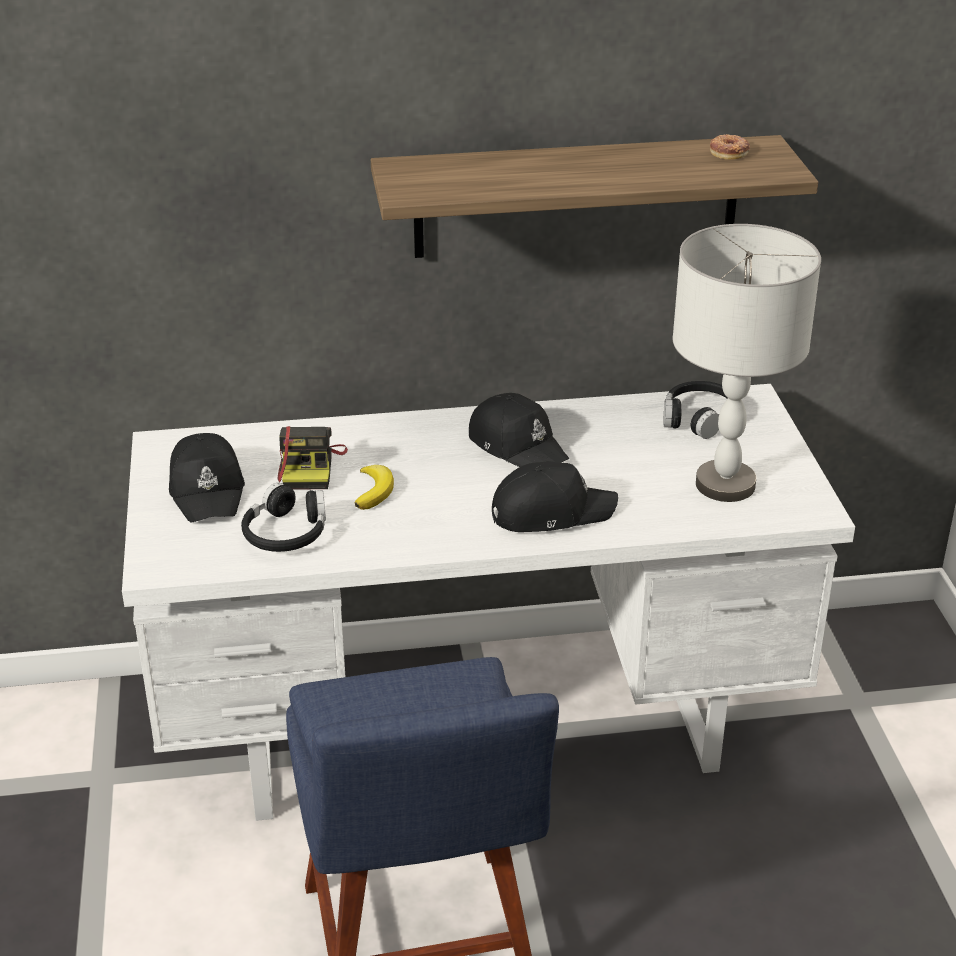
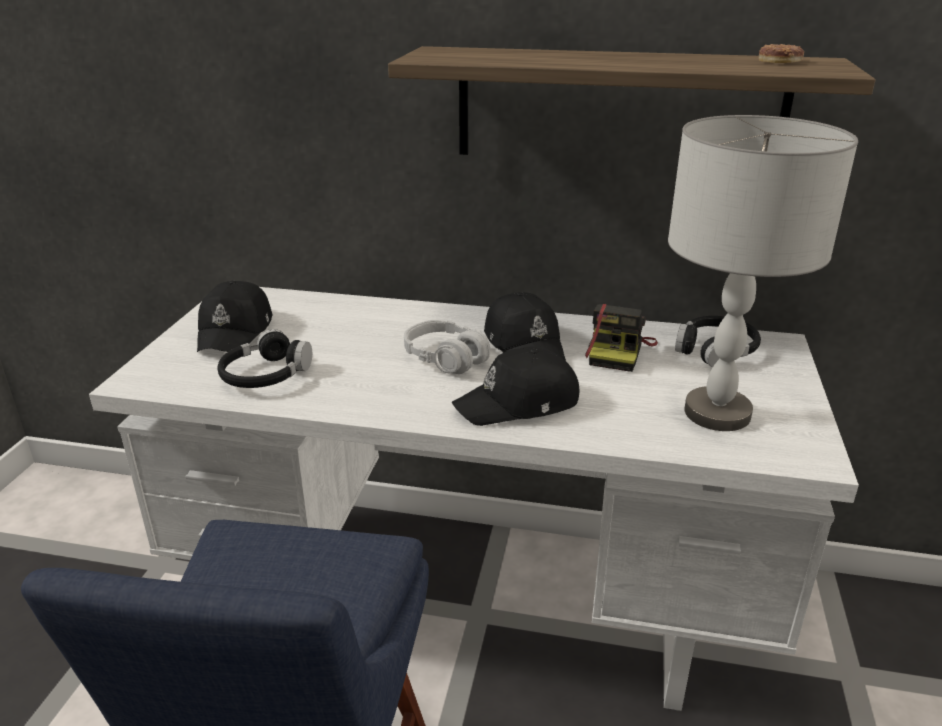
camera: 20 degrees right, 5 degrees down
camera [277,426,348,490] -> camera moved to [585,304,658,372]
banana [355,465,394,510] -> none
black cap [492,461,618,532] -> black cap turned 150 degrees clockwise [452,346,579,426]
none -> grey headphones [404,320,490,374]

